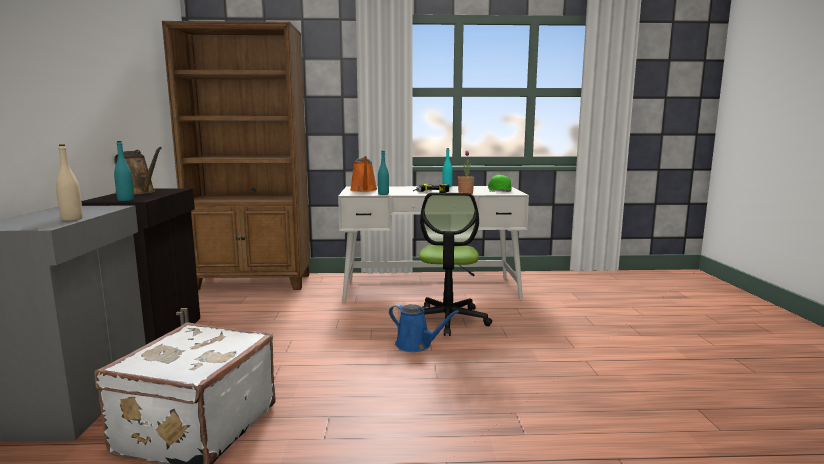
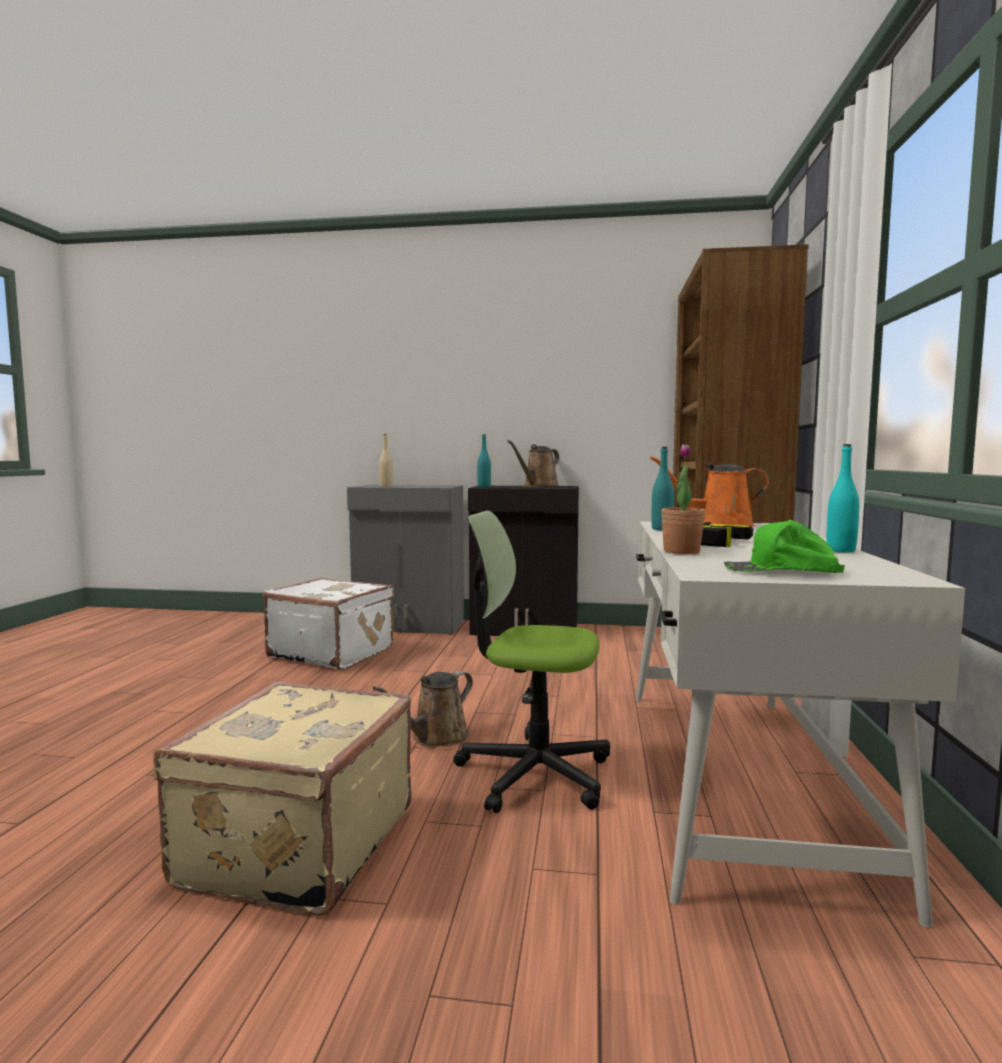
camera: 100 degrees right, 5 degrees down
blue watering can [389,304,459,352] -> brown watering can [373,671,473,747]
none -> beige suitcase [153,682,412,916]

